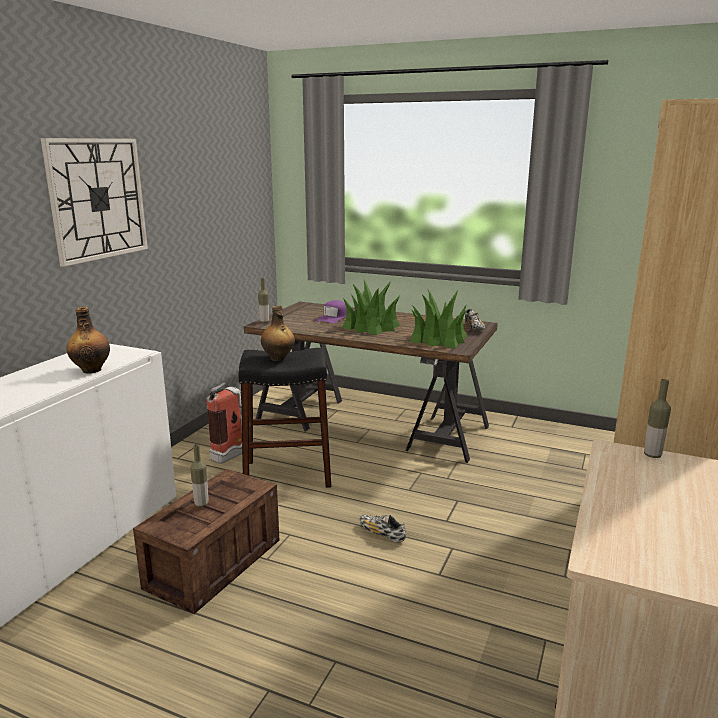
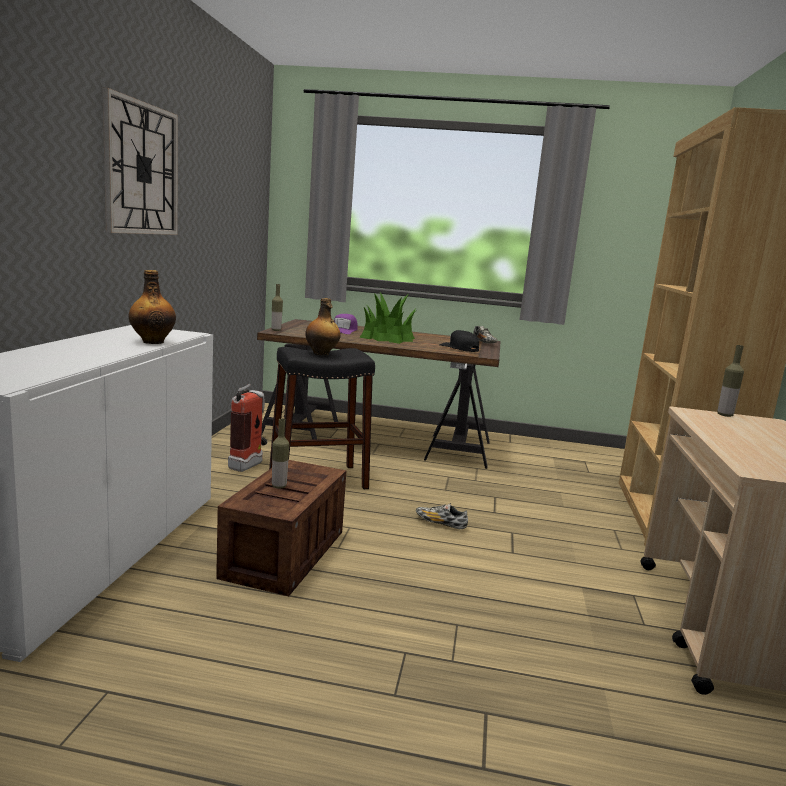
camera: 15 degrees left, 5 degrees down
potted plant [409,290,467,348] -> black cap [440,330,479,352]

